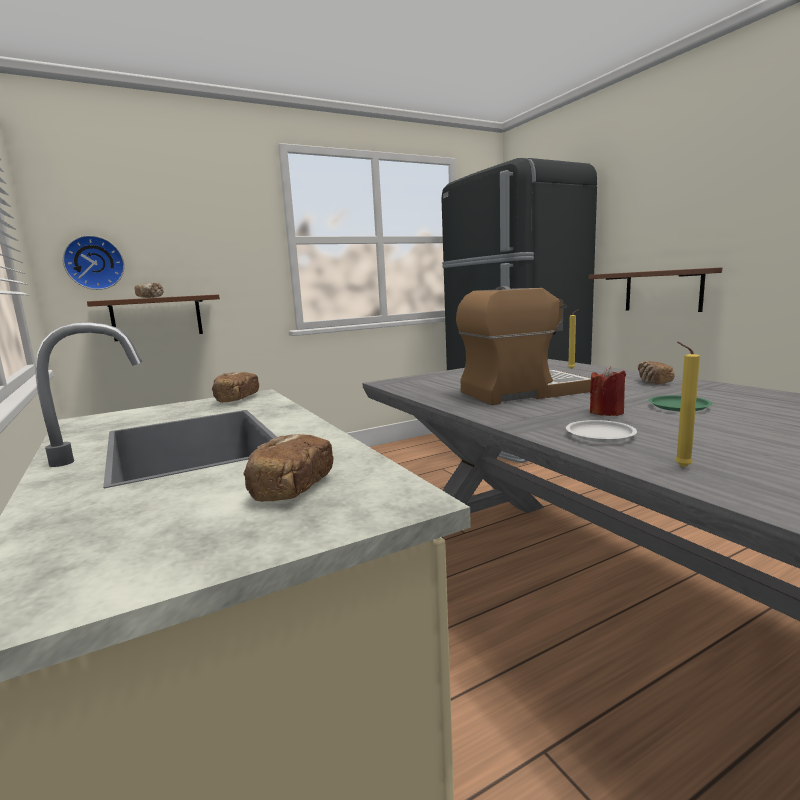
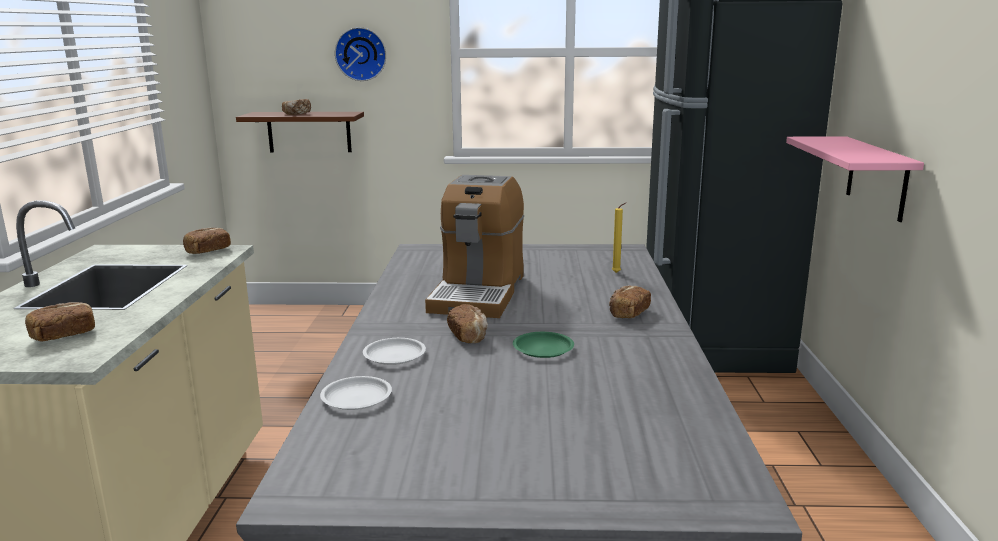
camera: 30 degrees right, 5 degrees up
wall clock [63,235,125,290] -> wall clock moved to [335,27,386,81]
coffee machine [456,286,591,405] -> coffee machine turned 90 degrees clockwise [425,175,524,318]
brown shelf [589,268,722,312] -> pink shelf [786,136,924,222]
red candle [590,366,626,416] -> bread [447,304,488,343]
yellow candle [675,342,700,467] -> white plate [320,376,392,410]

